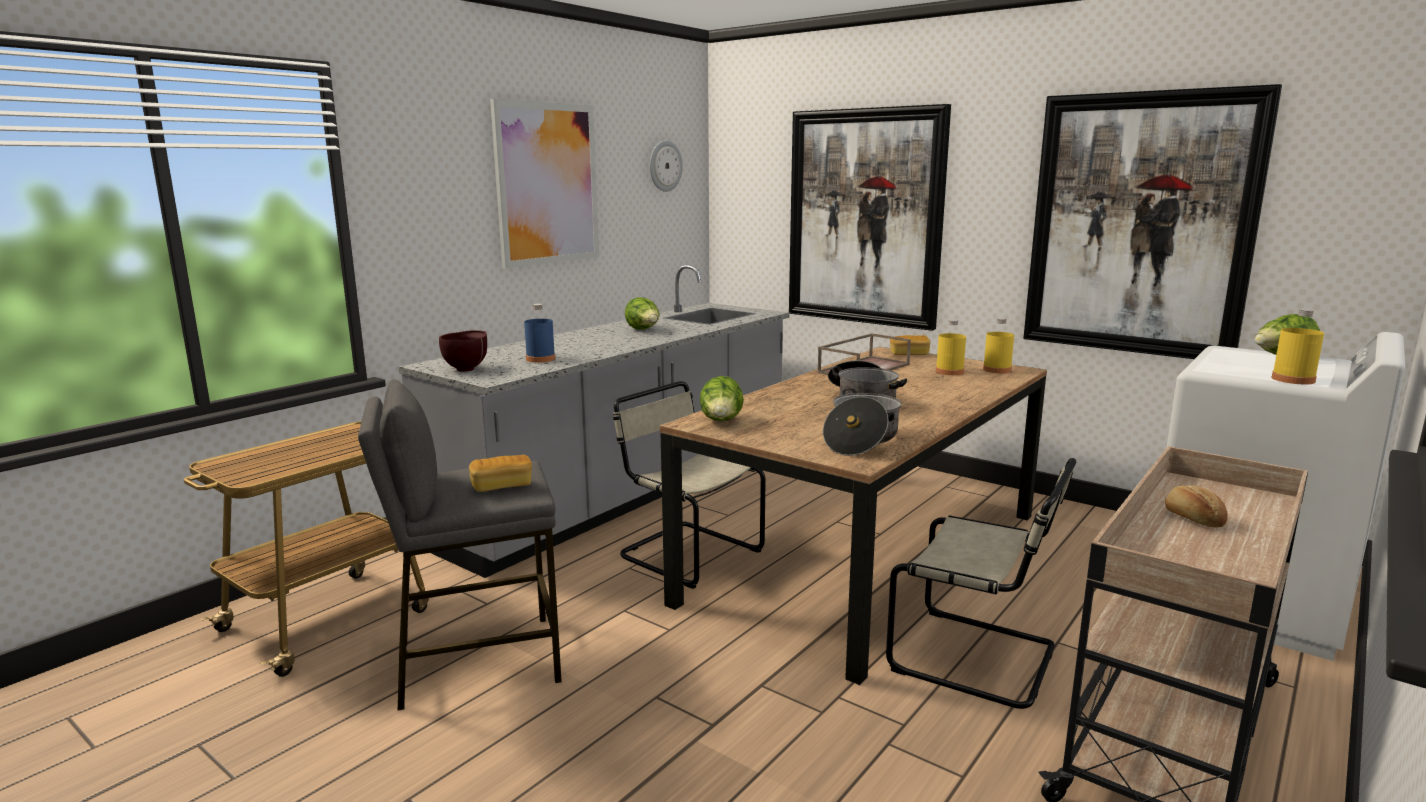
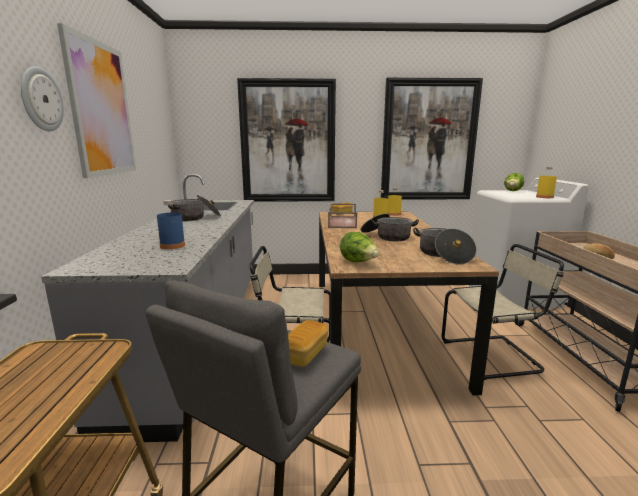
camera: 40 degrees left, 0 degrees up
brown bowl [439,330,487,372] -> none
lettuce [625,297,660,330] -> cooking pot [168,195,221,221]
wall clock [650,140,683,192] -> wall clock moved to [21,66,64,131]

